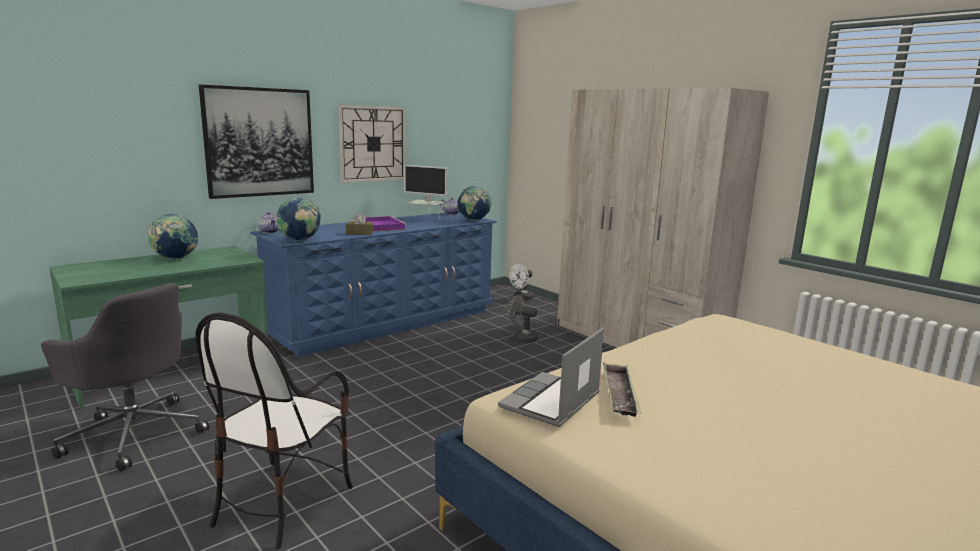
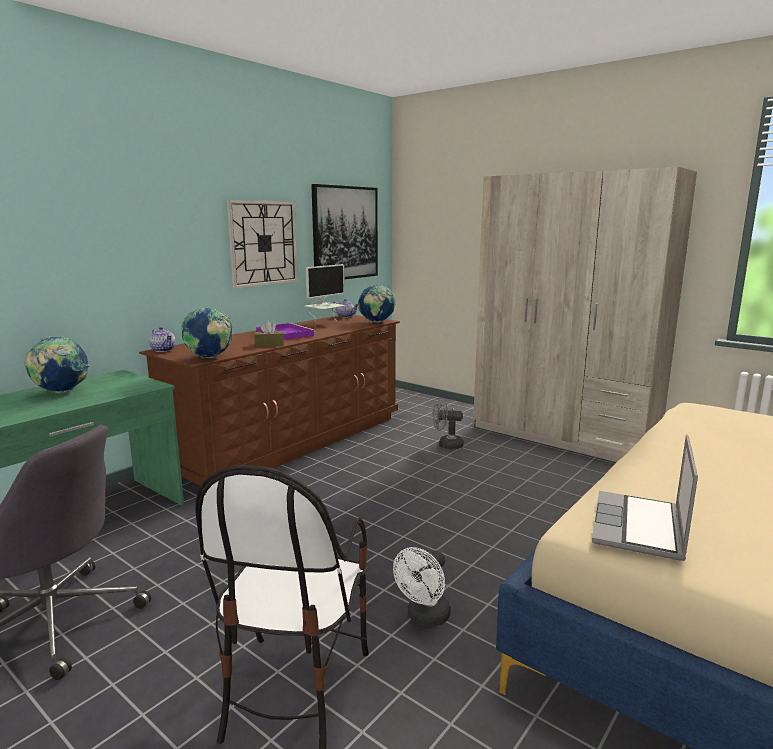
camera: 10 degrees left, 0 degrees up
picture [199,85,314,199] -> picture moved to [311,184,378,279]
blue dresser [250,213,497,357] -> brown dresser [139,315,400,488]
monitor [404,165,447,219] -> monitor turned 60 degrees counterclockwise [304,264,345,322]
white fan [509,264,534,300] -> white fan moved to [393,547,451,627]
tray [603,363,642,417] -> none

